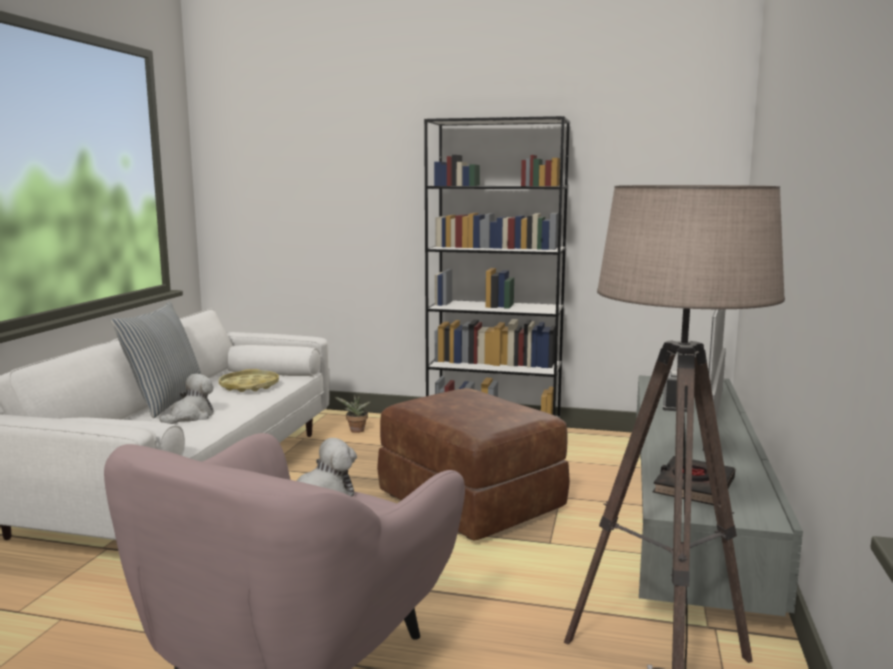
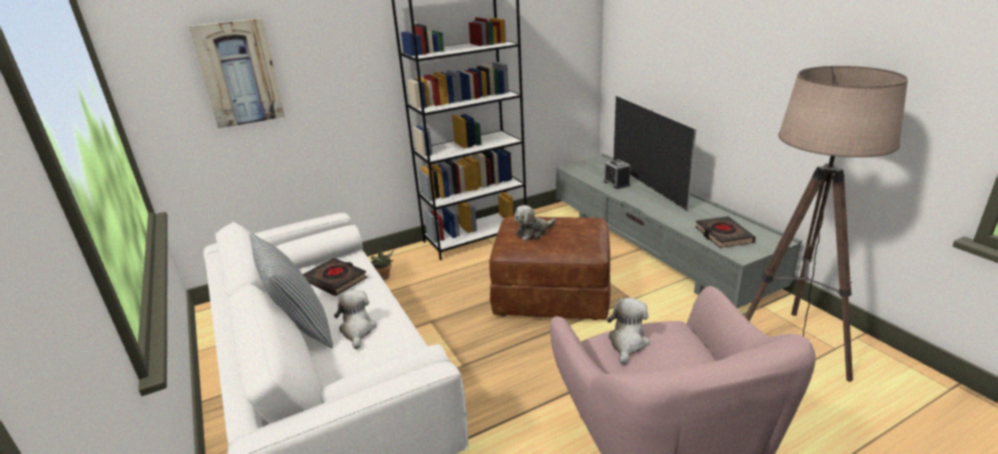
camera: 40 degrees left, 15 degrees up
yellow tray [219,369,279,392] -> black book [303,258,367,296]
none -> picture [189,18,285,129]
none -> plush toy [515,205,556,241]

